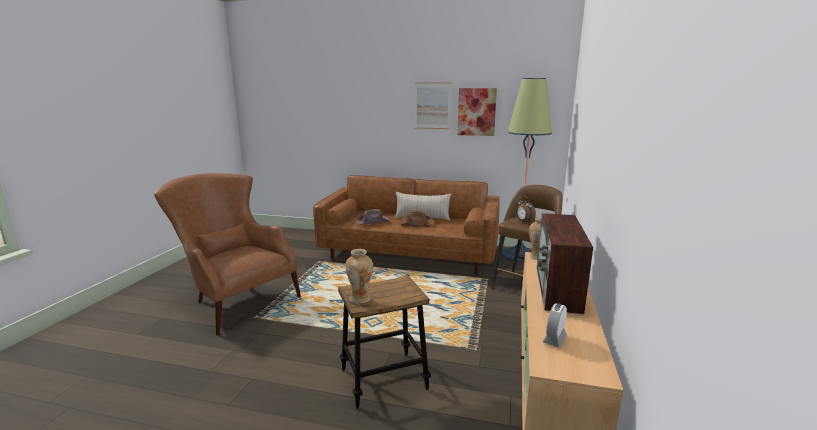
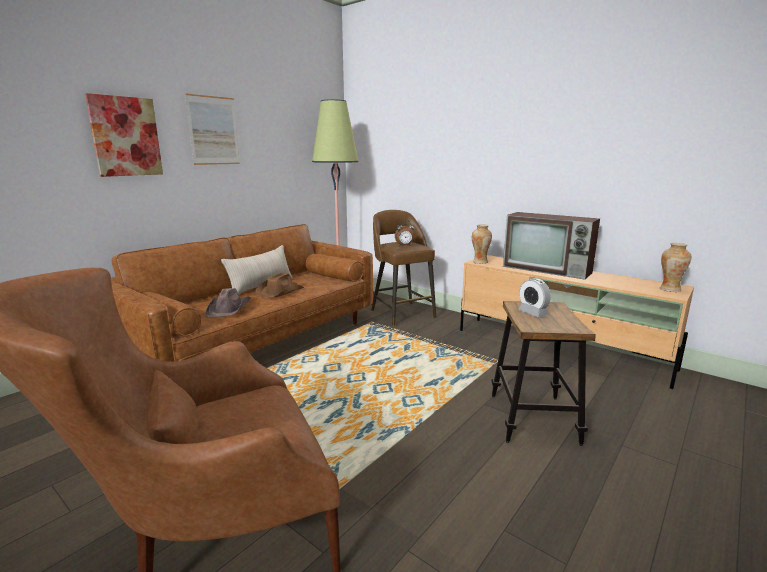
camera: 65 degrees left, 0 degrees up
vase [345,249,373,304] -> vase moved to [660,243,692,292]
picture [457,88,497,136] -> picture moved to [85,93,163,177]
alarm clock [542,303,567,348] -> alarm clock moved to [518,278,551,317]

